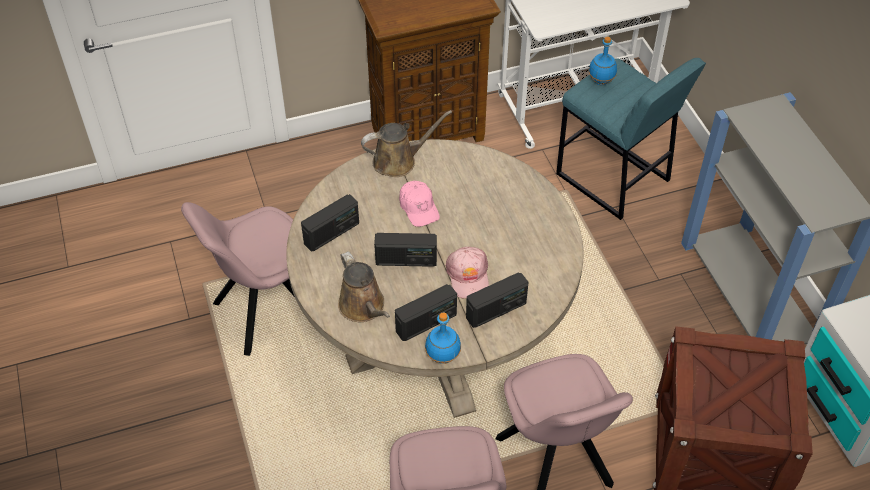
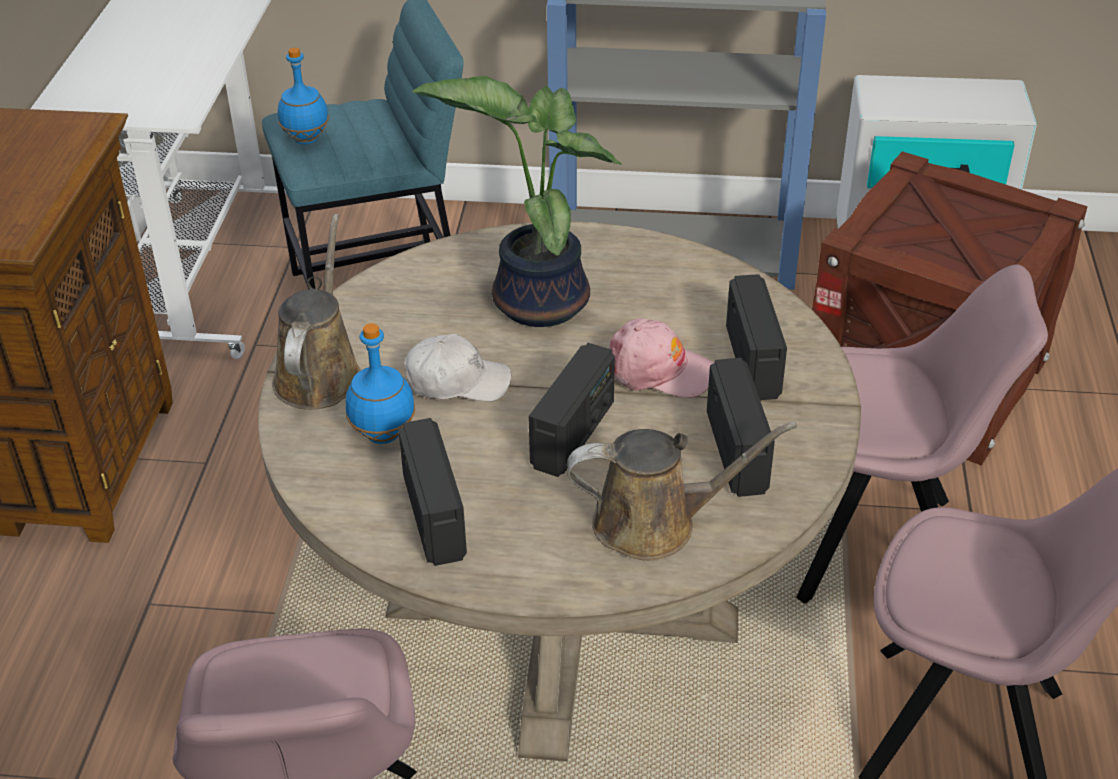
camera: 65 degrees left, 10 degrees down
pink cap [399,181,440,227] -> white cap [405,334,511,402]
blue bottle [425,313,461,364] -> blue bottle moved to [346,323,415,444]
none -> potted plant [412,76,622,327]

